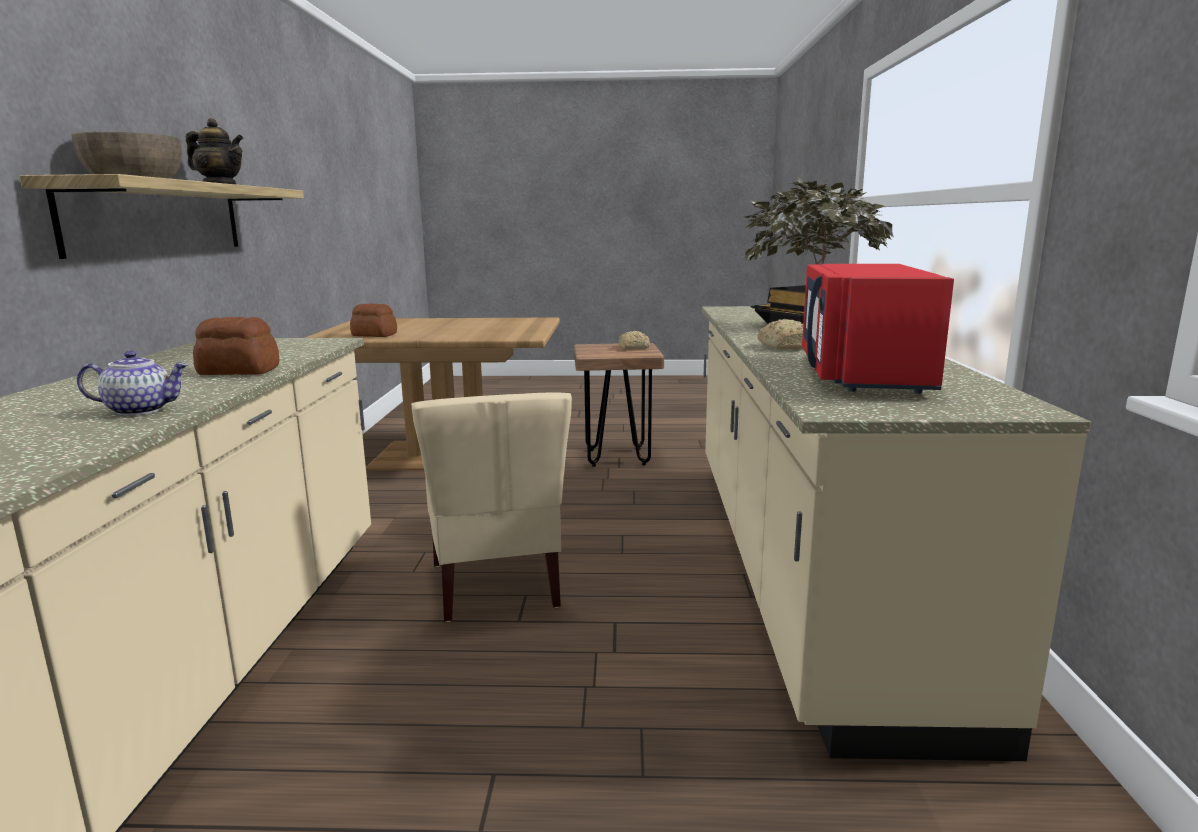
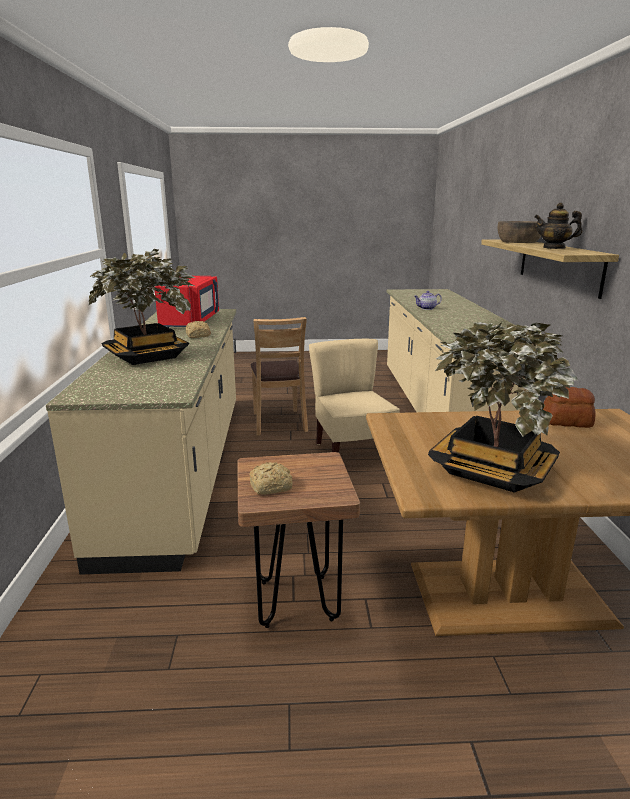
camera: 175 degrees right, 5 degrees up
bread [193,317,279,375] -> none
none -> brown chair [251,317,308,436]
none -> potted plant [428,320,578,493]

